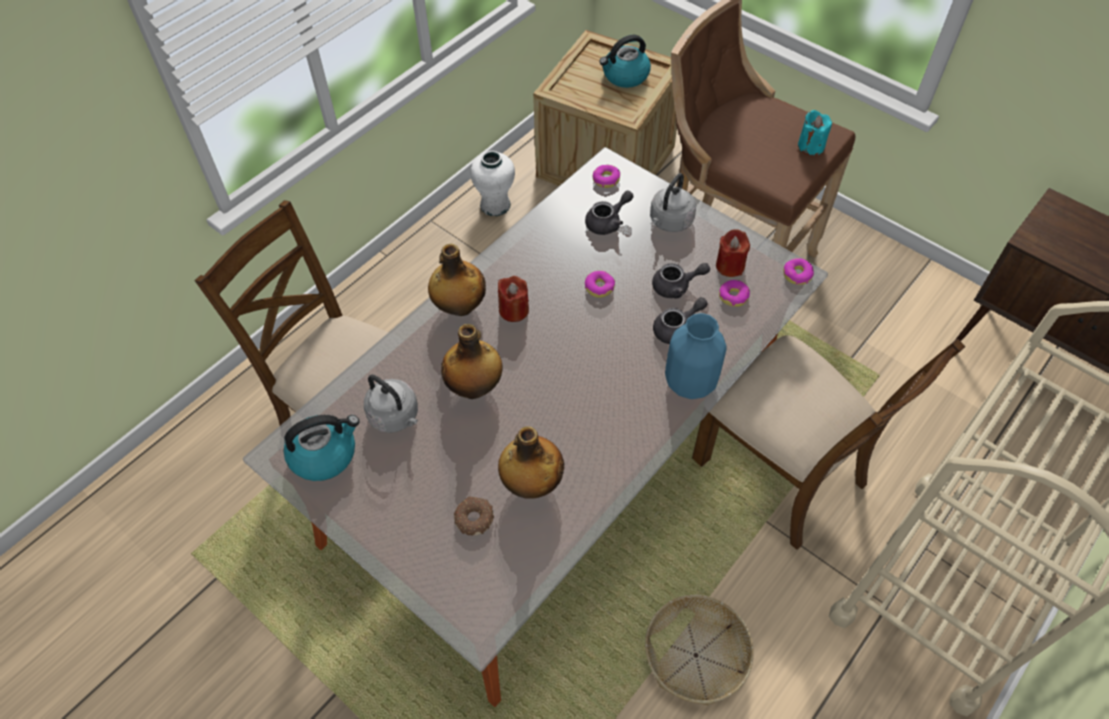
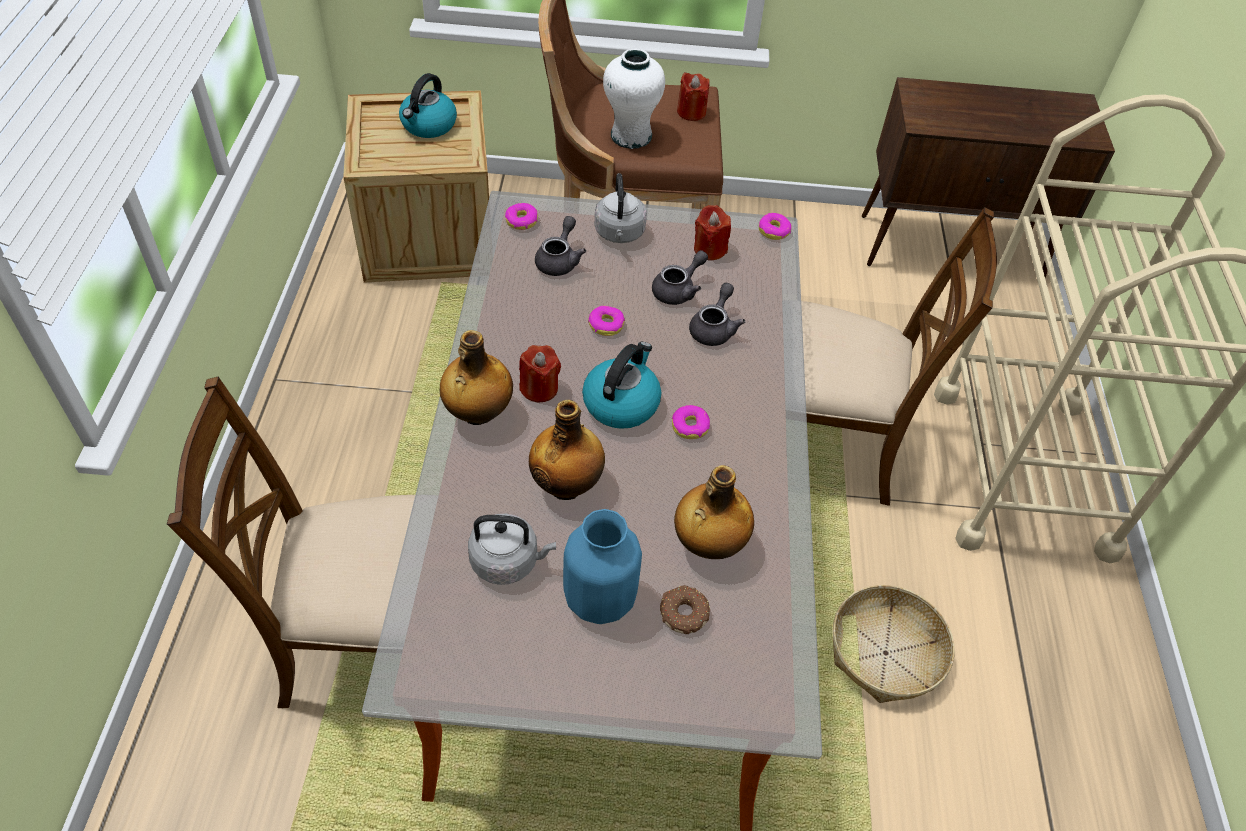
camera: 40 degrees left, 5 degrees down
kettle [284,415,359,481] -> kettle moved to [582,342,661,429]
white vase [470,151,515,216] -> white vase moved to [603,48,665,149]
blue vase [665,313,727,399] -> blue vase moved to [563,509,642,624]
donut [719,280,750,307] -> donut moved to [672,405,710,439]
turquoise candle [798,110,832,155] -> red candle [677,72,710,121]

